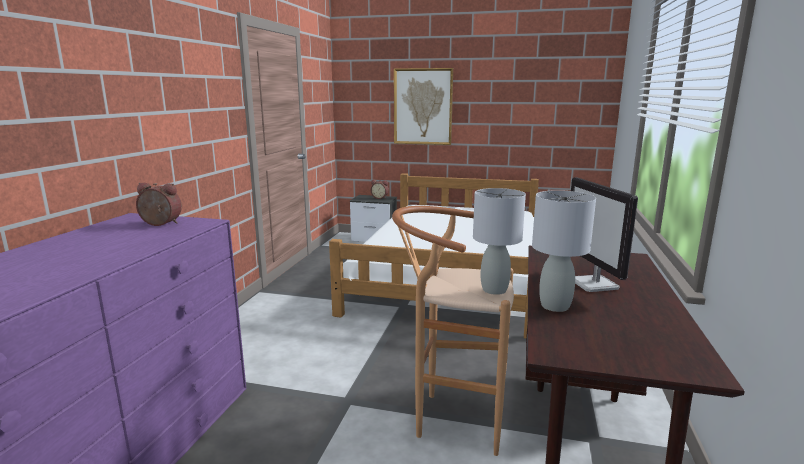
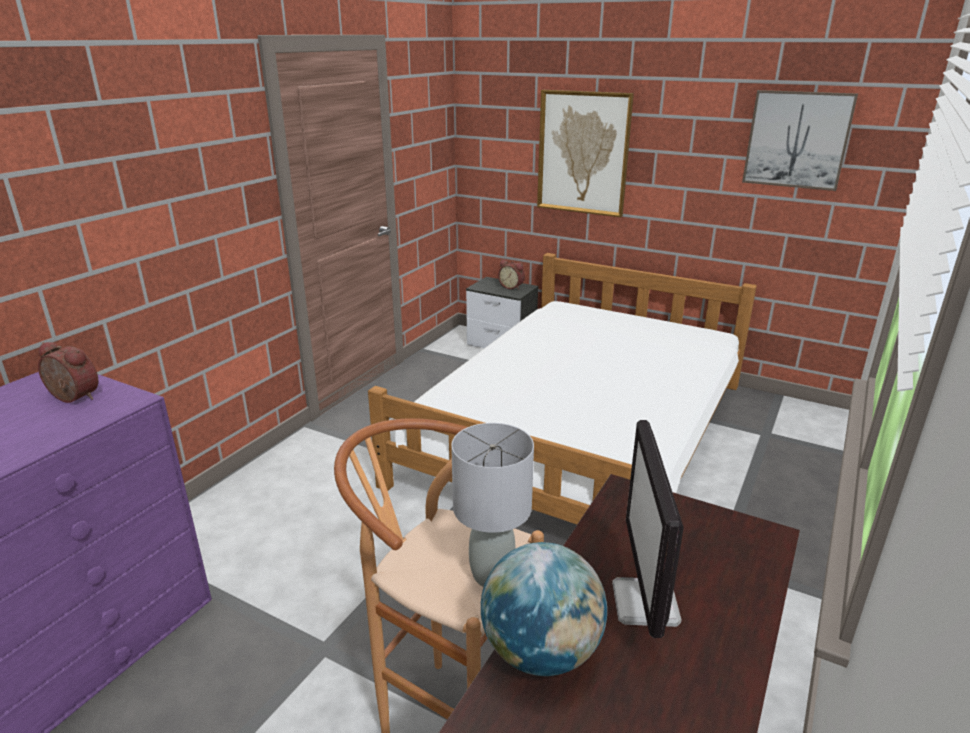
camera: 15 degrees right, 10 degrees up
grey table lamp [532,190,596,312] -> globe [481,542,607,676]
none -> picture [742,90,858,191]

